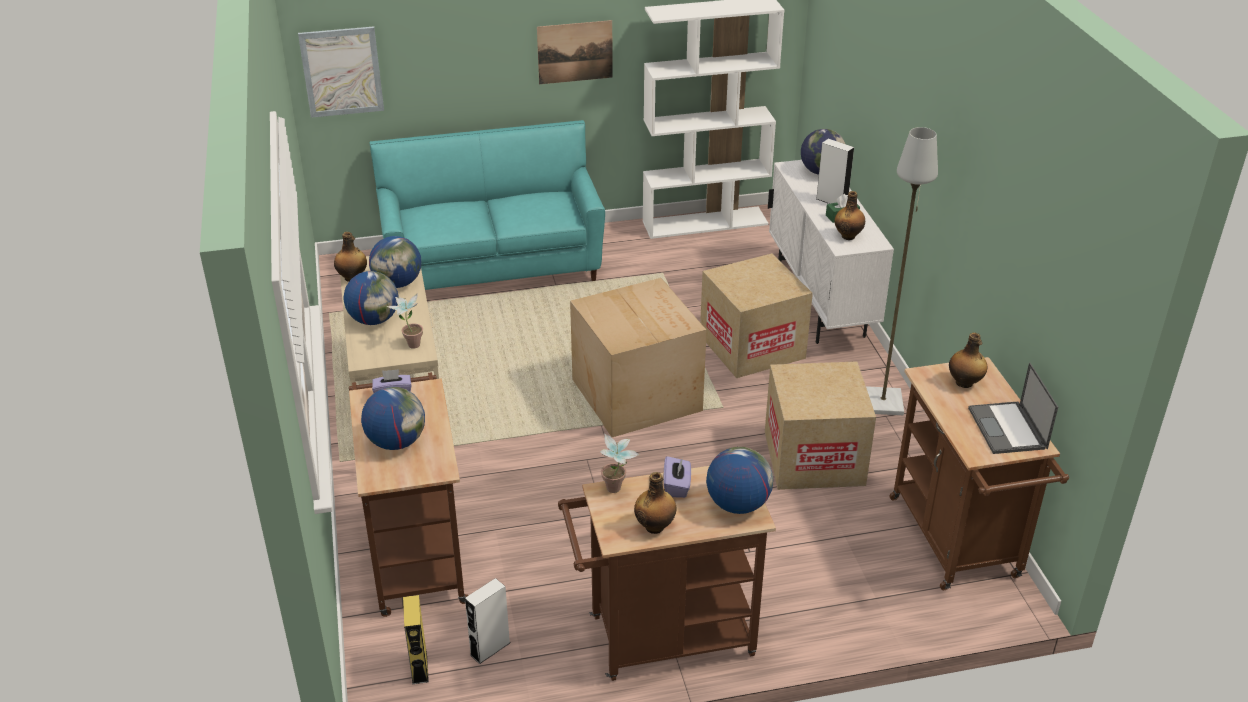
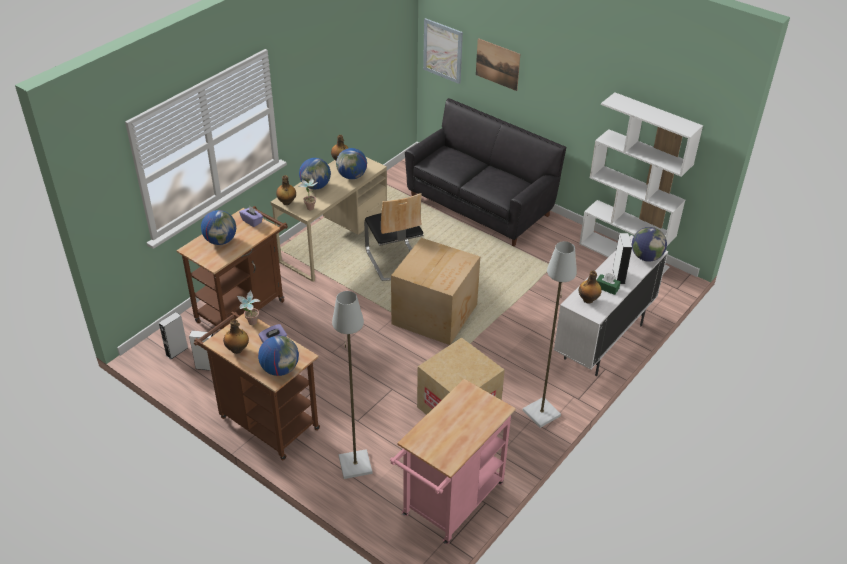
camera: 50 degrees right, 5 degrees up
turquoise sofa [370,120,605,290] -> black sofa [405,98,566,246]
yellow speaker [403,595,429,684] -> grey speaker [159,312,188,359]
picture [537,20,613,84] -> picture moved to [476,38,520,91]
cardboard box [700,253,813,378] -> none
brown cart [889,357,1069,590] -> pink cart [390,379,516,544]
bottle [949,333,987,388] -> bottle moved to [276,175,296,205]
laptop [968,363,1058,454] -> none
none -> grey floor lamp [332,291,372,479]
none -> chair [364,193,424,281]

